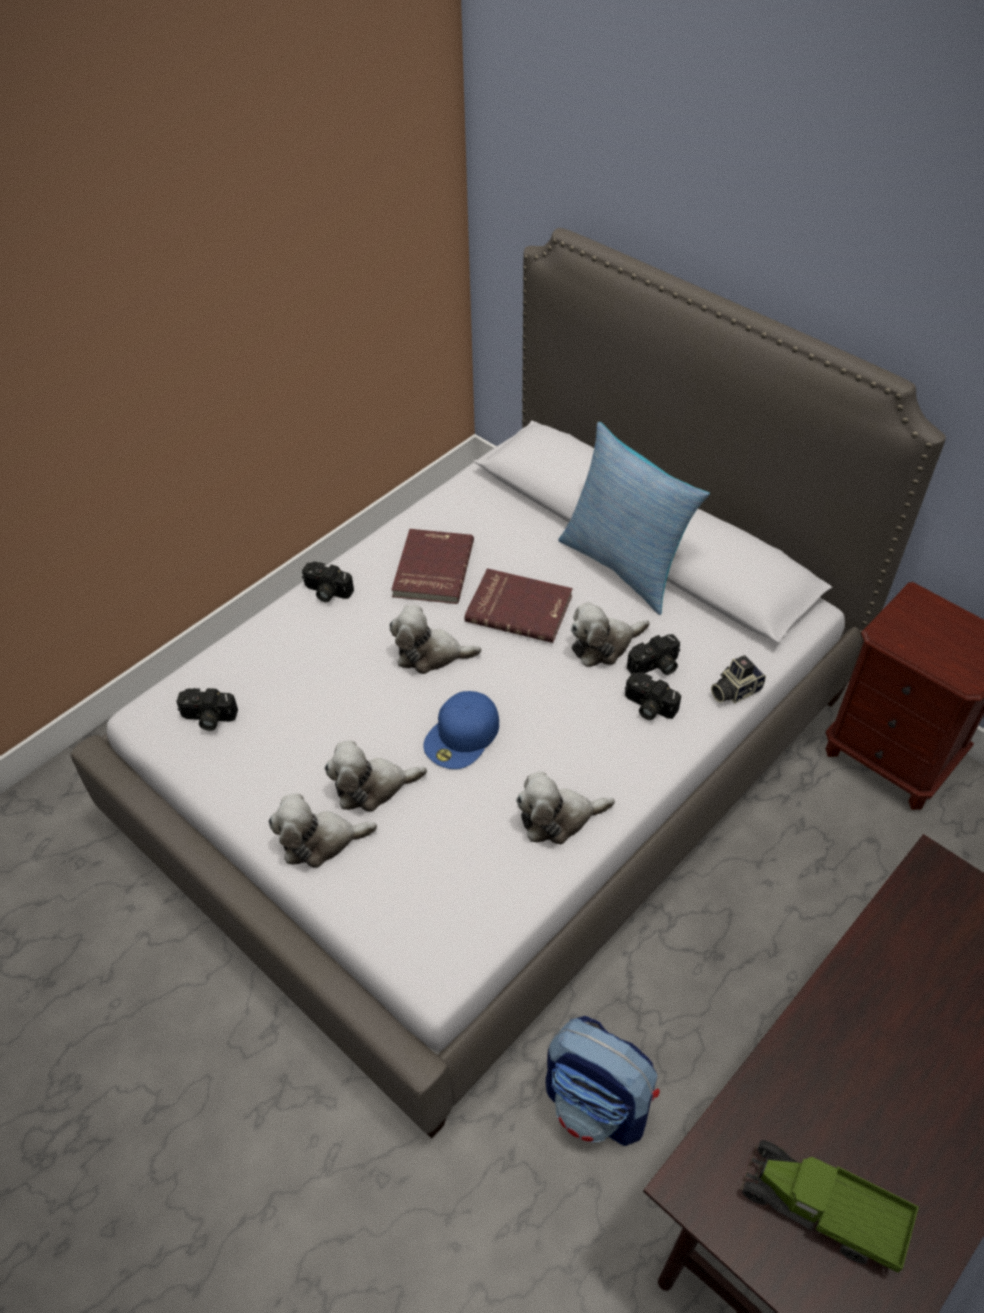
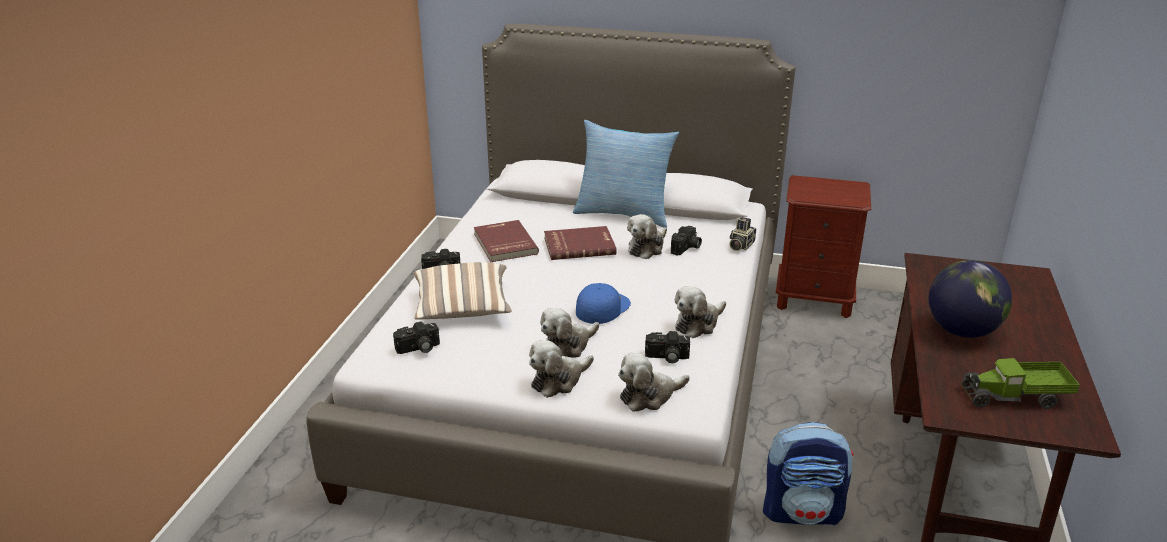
camera: 30 degrees left, 20 degrees down
plush toy [390,605,481,674] -> plush toy moved to [618,352,690,412]
blue cap [423,691,499,769] -> blue cap turned 150 degrees counterclockwise [576,283,631,324]
camera [625,672,681,720] -> camera moved to [645,331,690,363]
none -> pillow [414,262,512,320]
none -> globe [929,260,1012,338]

